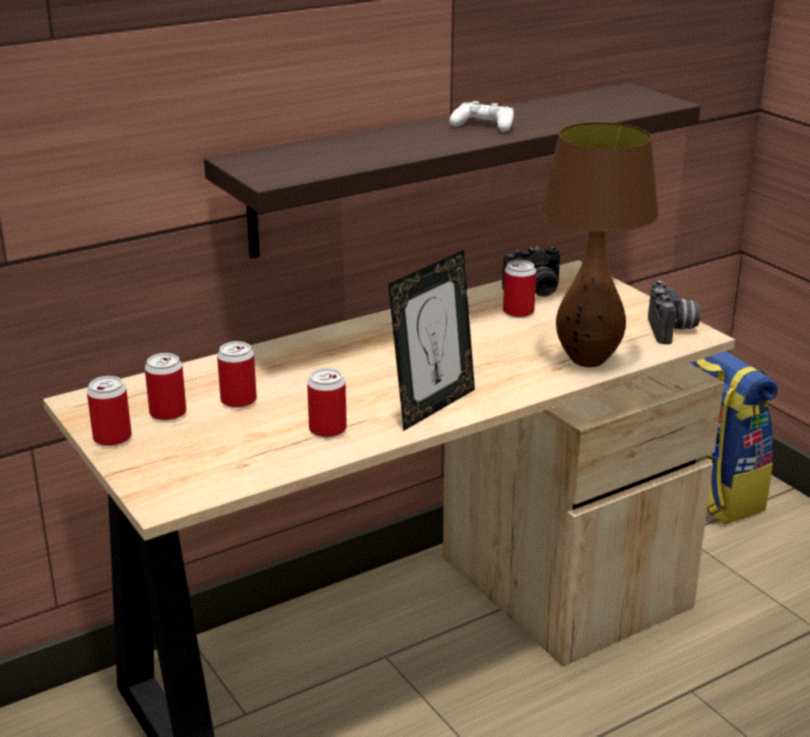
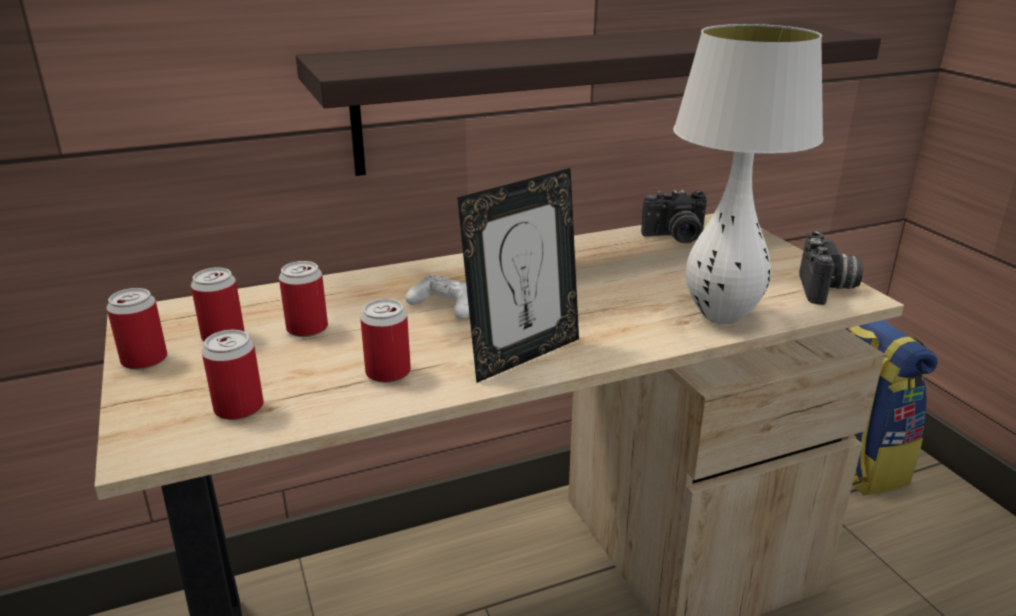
camera: 10 degrees right, 0 degrees up
white game controller [449,101,514,132] -> white game controller moved to [405,275,469,320]
can [503,260,536,318] -> can moved to [202,330,264,420]
brown table lamp [540,122,659,367] -> white table lamp [673,24,824,324]

